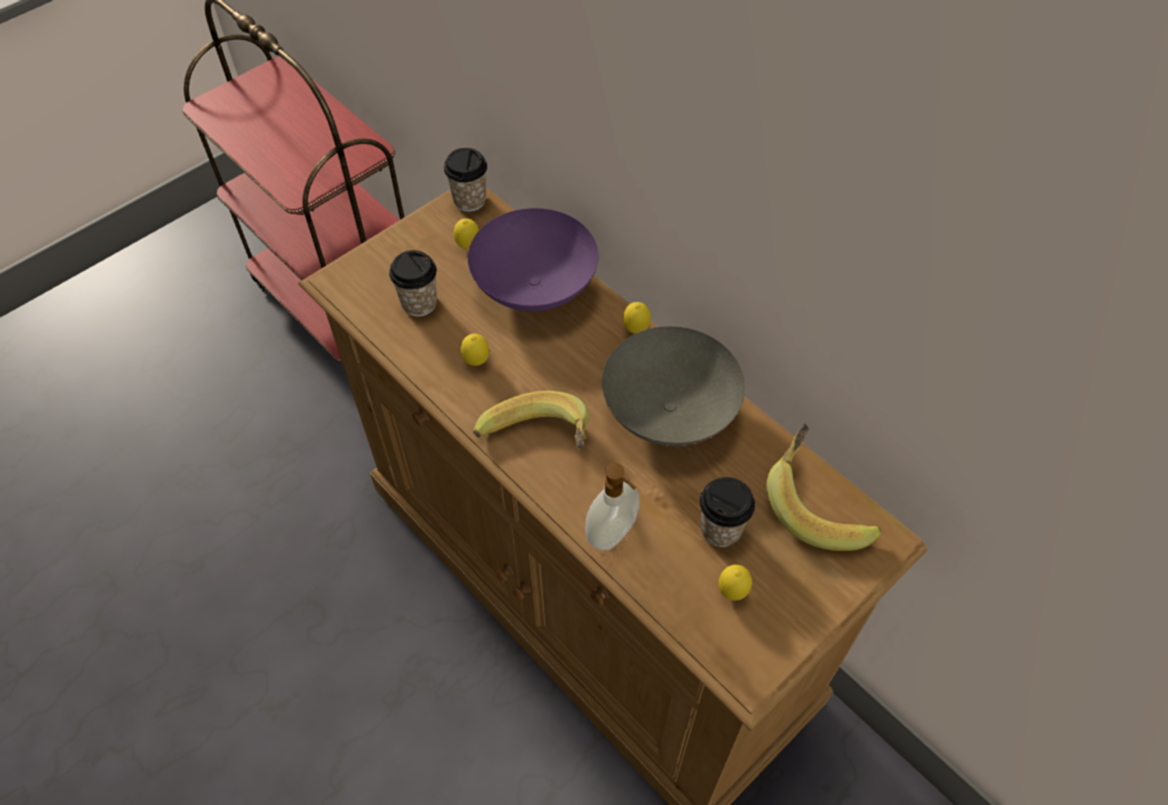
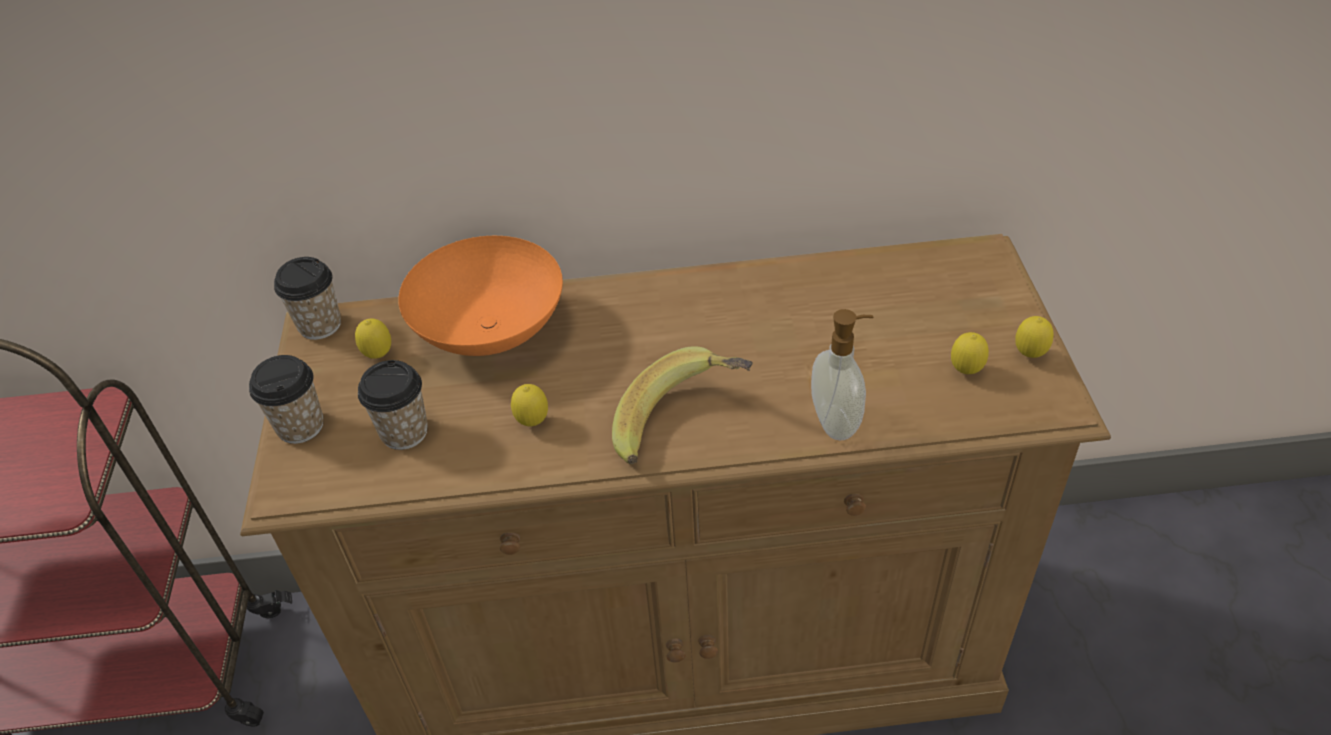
camera: 50 degrees left, 10 degrees down
purple bowl [468,208,598,311] -> orange bowl [398,236,563,356]
grey bowl [602,326,745,446] -> none
lemon [623,302,651,334] -> lemon moved to [1015,316,1054,358]
cup [700,477,755,547] -> cup moved to [249,355,323,444]
banana [766,424,882,551] -> none

